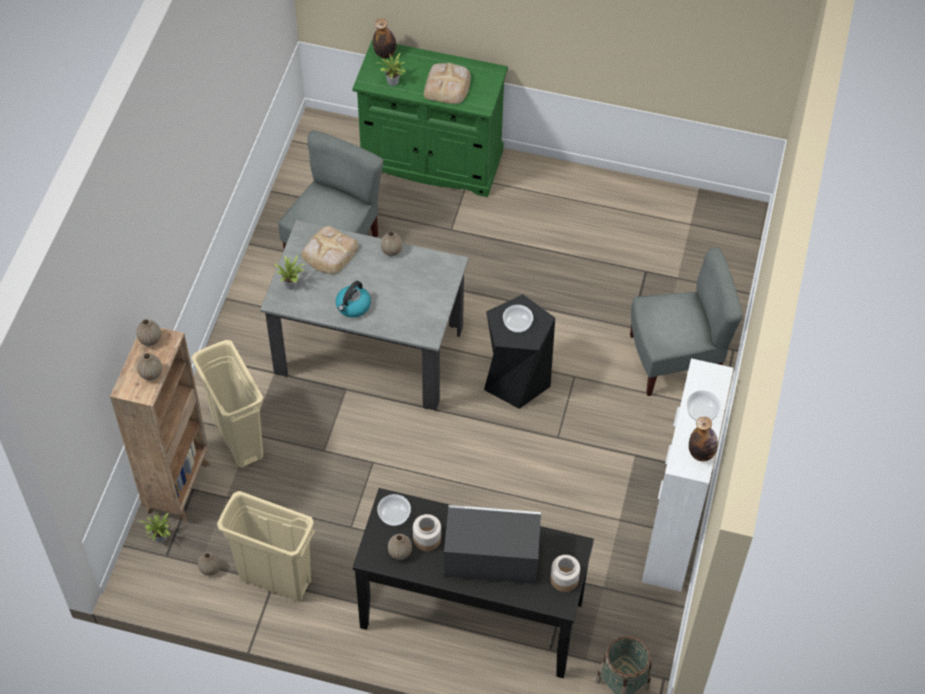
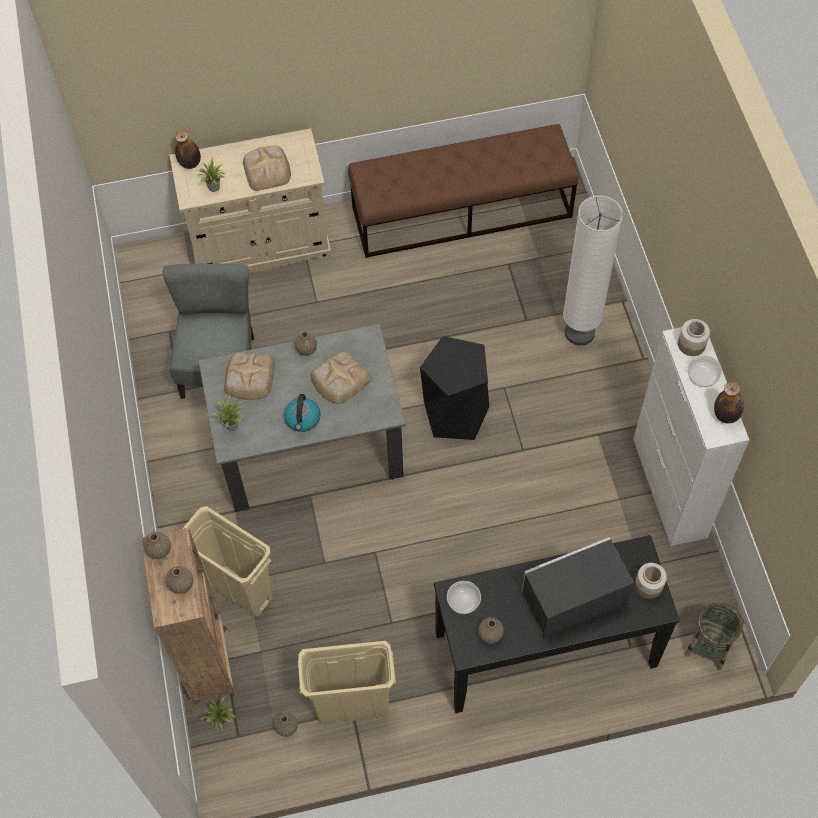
camera: 25 degrees left, 5 degrees up
green cabinet [352,39,508,197] -> beige cabinet [169,128,332,273]
jar [413,514,441,551] -> jar moved to [678,319,710,356]
bowl [503,305,533,333] -> none
grey chair [630,248,743,396] -> white floor lamp [563,196,623,346]
none -> bread [311,351,371,404]
none -> brown bench [348,124,579,258]

